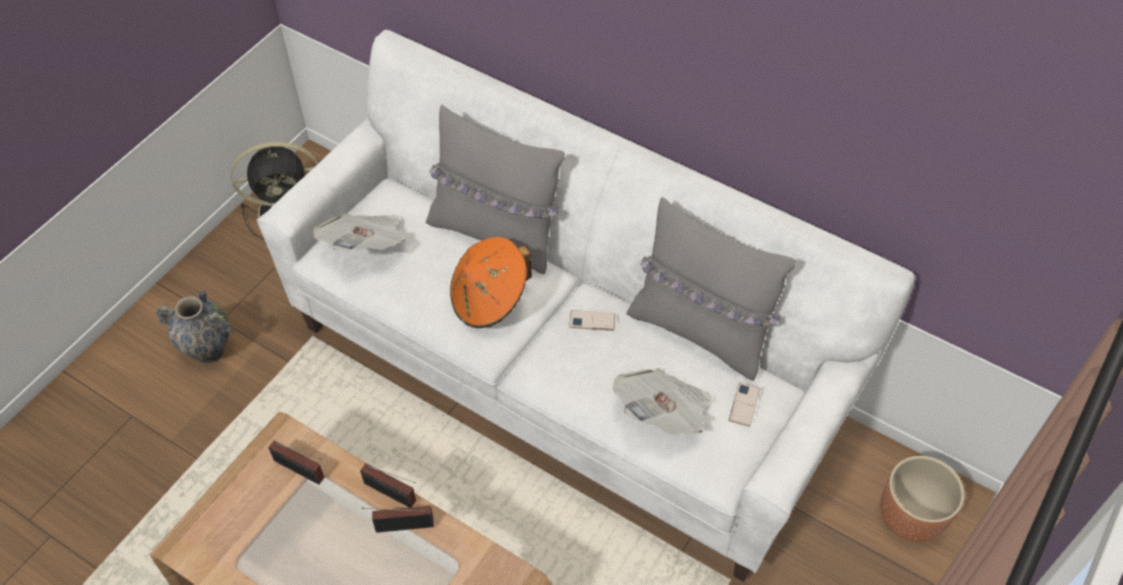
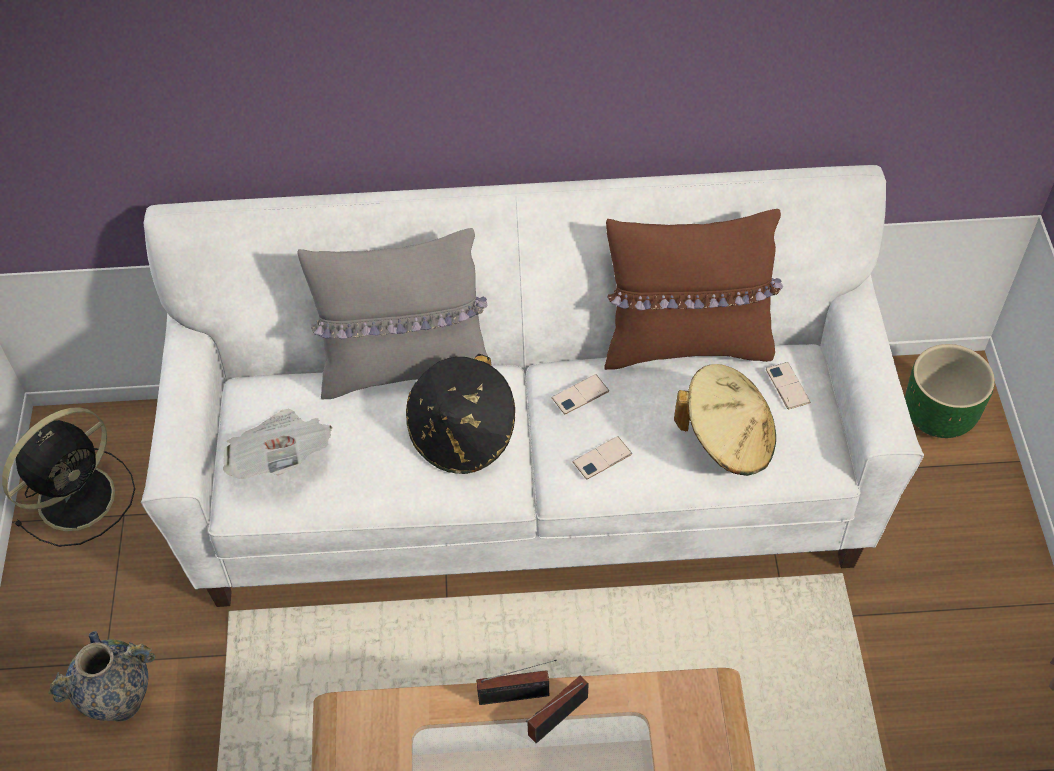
camera: 35 degrees left, 0 degrees up
radio [268,440,324,485] -> none
orange hat [450,237,532,328] -> black hat [406,354,515,474]
newspaper [613,368,712,435] -> beige hat [674,364,776,476]
grey pillow [626,197,796,380] -> brown pillow [604,209,783,370]
brown planter [880,456,965,542] -> green planter [905,344,995,438]
none -> phone [573,436,632,479]

